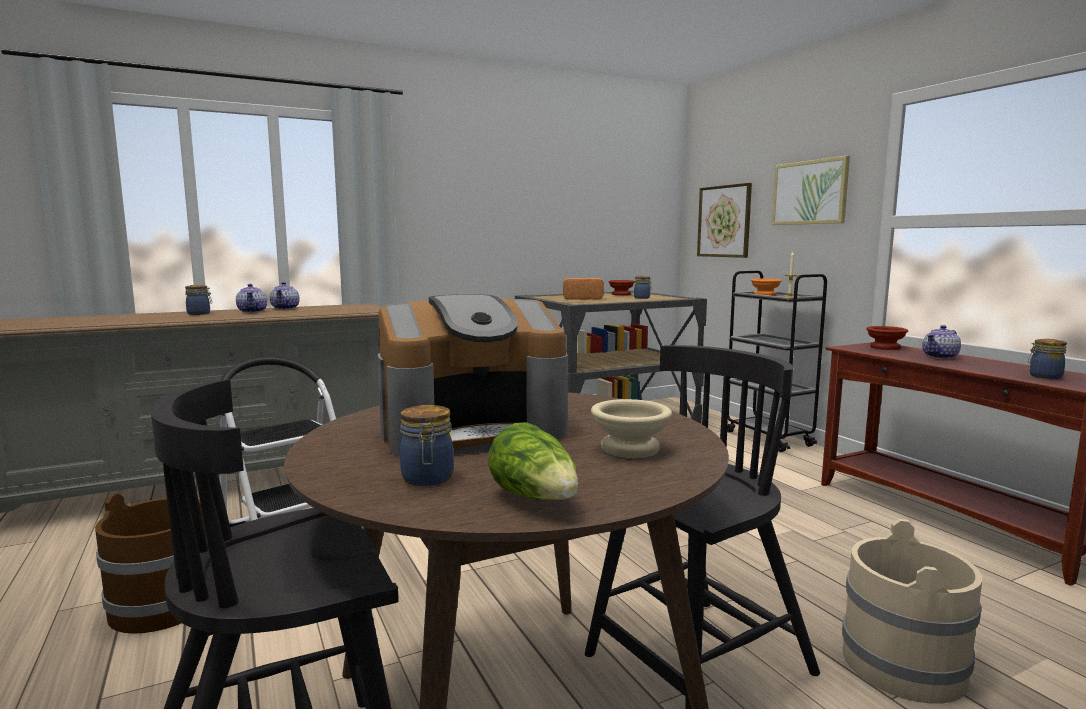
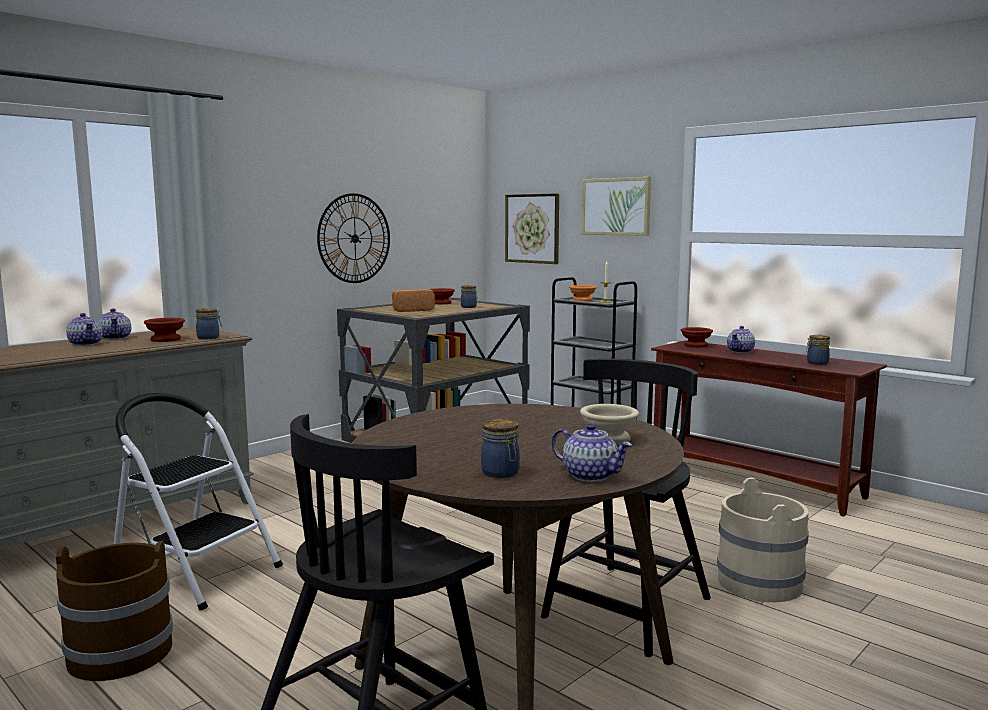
camera: 20 degrees left, 0 degrees up
jar [185,285,212,315] -> jar moved to [196,308,222,339]
coffee machine [378,294,568,457] -> none
lettuce [488,422,578,500] -> teapot [552,424,632,482]
none -> brown bowl [144,318,185,342]
none -> wall clock [317,193,390,283]

